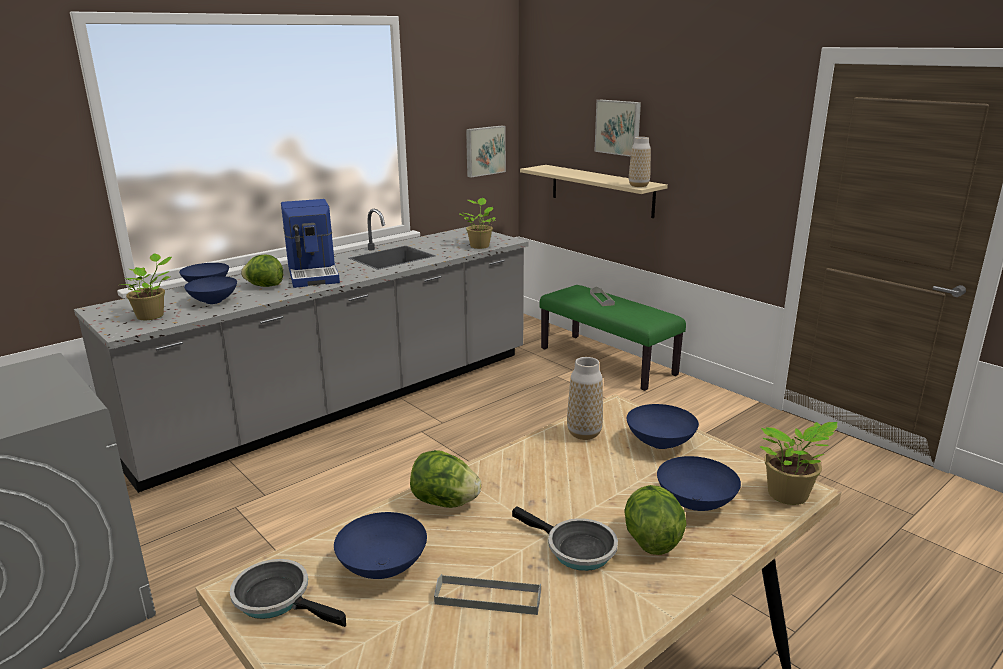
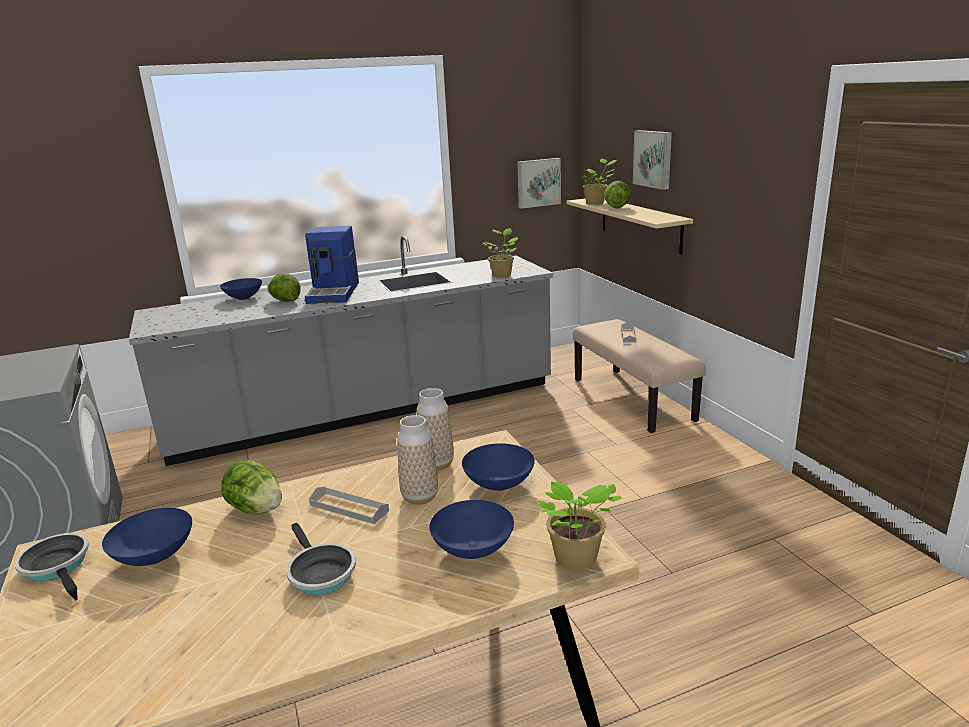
camera: 20 degrees right, 0 degrees up
potted plant [123,253,172,320] -> potted plant moved to [580,159,616,205]
blue bowl [184,276,237,304] -> none
grey tray [434,574,541,615] -> grey tray moved to [309,487,389,524]
green bench [539,285,686,391] -> beige bench [573,319,706,433]
lettuce [624,485,687,555] -> lettuce moved to [604,181,631,208]
vase [629,137,651,187] -> vase moved to [397,415,438,505]

